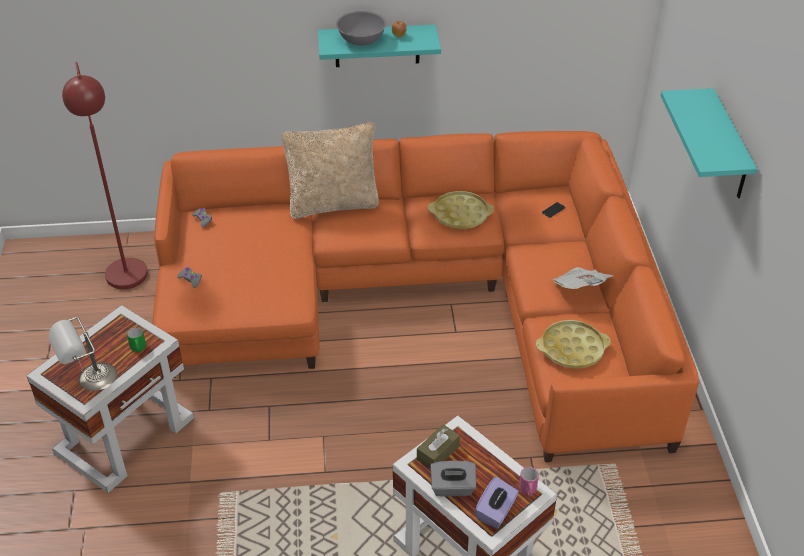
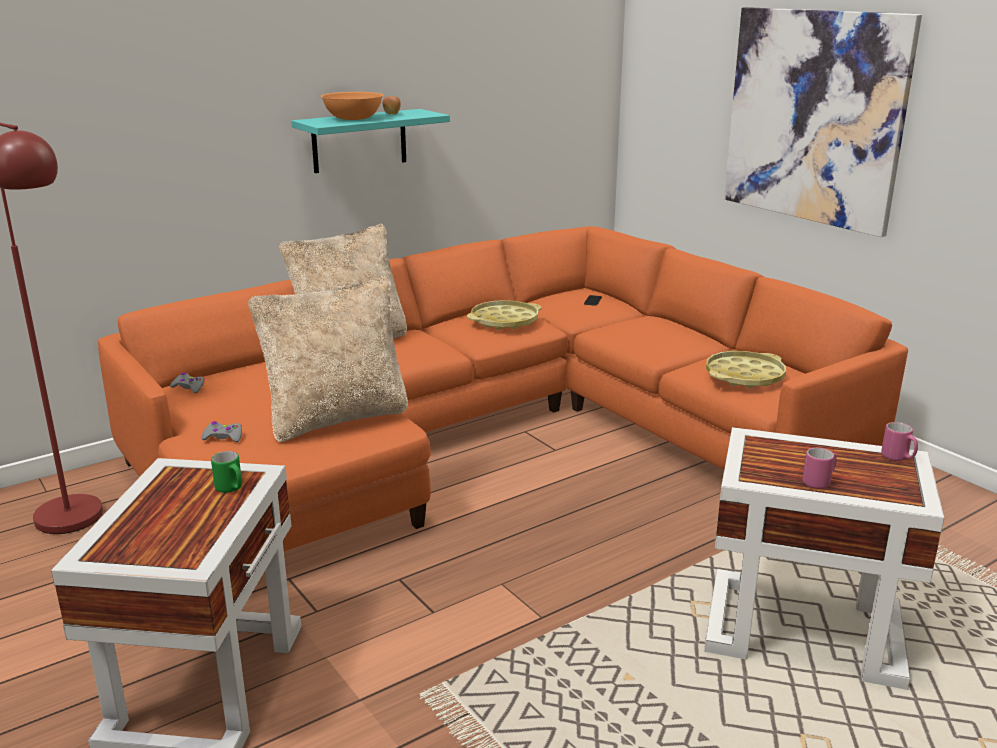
camera: 30 degrees left, 20 degrees down
white table lamp [49,317,117,391] -> none
grey bowl [336,11,387,46] -> orange bowl [321,92,384,120]
brown tissue box [417,424,460,469] -> none
grey tissue box [430,461,476,497] -> pink mug [803,448,837,489]
purple tissue box [475,477,519,529] -> none
newspaper [552,267,614,289] -> none
turquoise shelf [661,88,757,198] -> picture [724,7,922,237]
none -> beige pillow [248,276,408,442]

